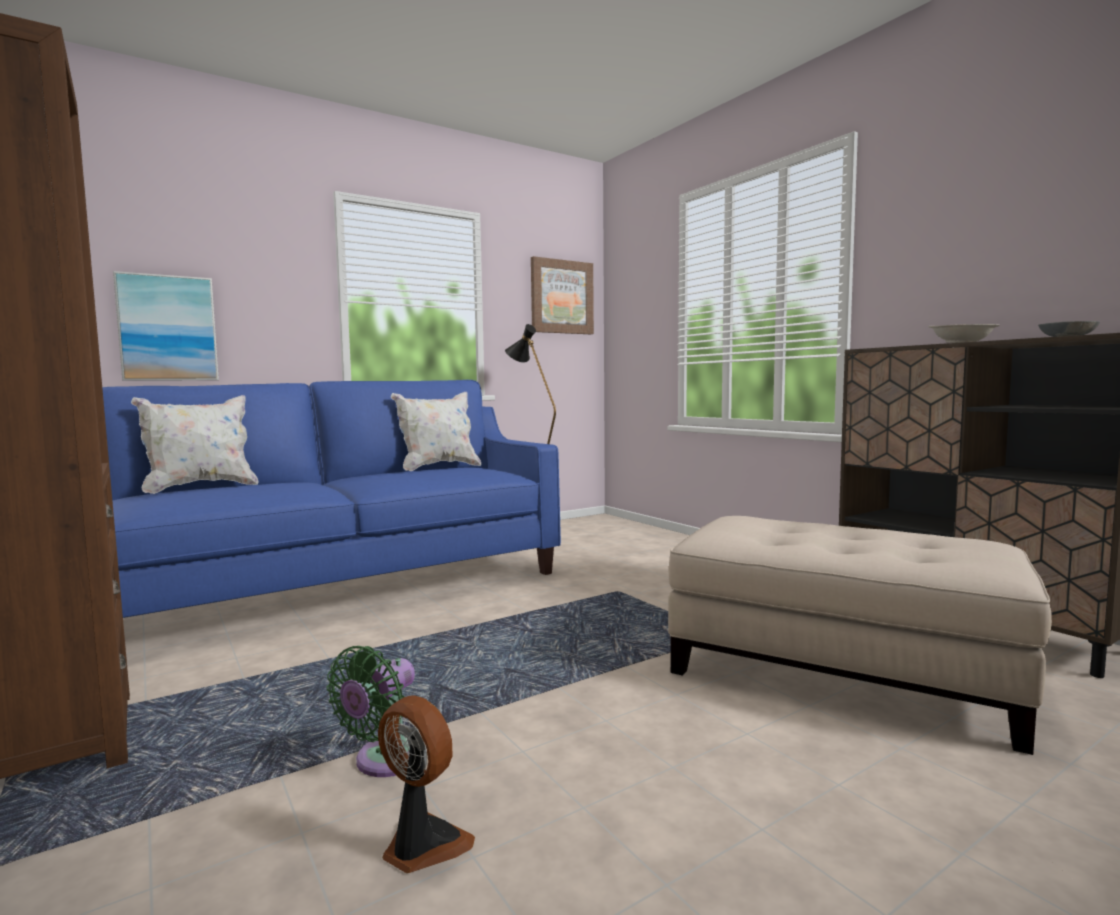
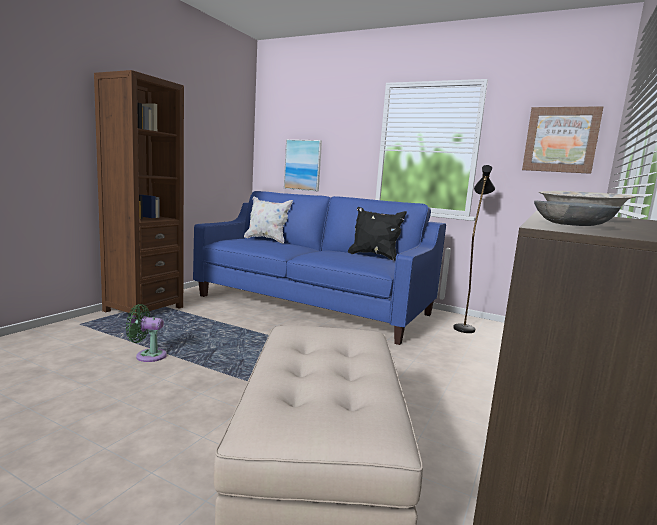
camera: 60 degrees right, 5 degrees up
fan [378,695,475,873] -> none
white pillow [391,392,481,471] -> black pillow [348,207,407,261]

